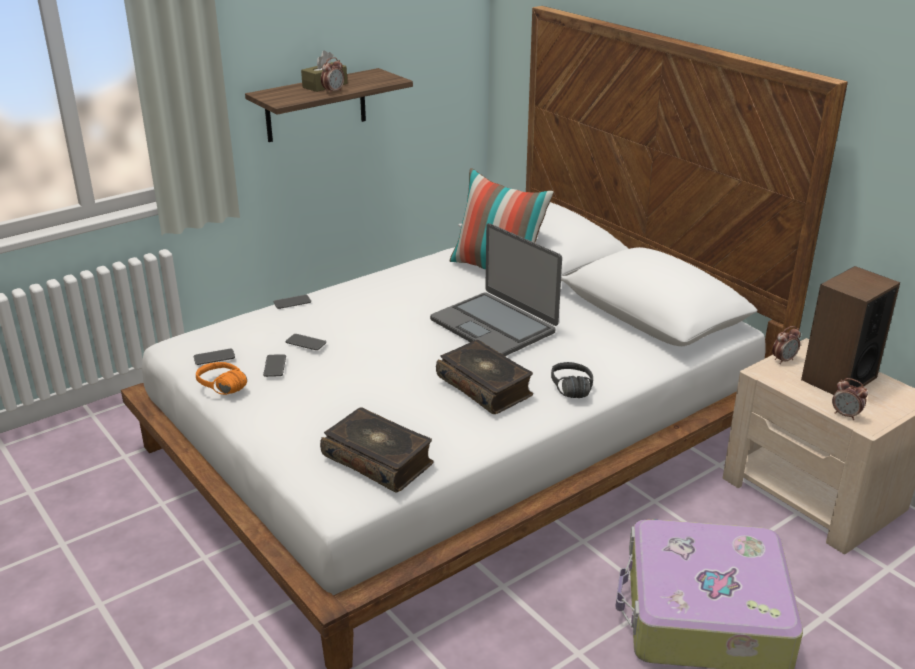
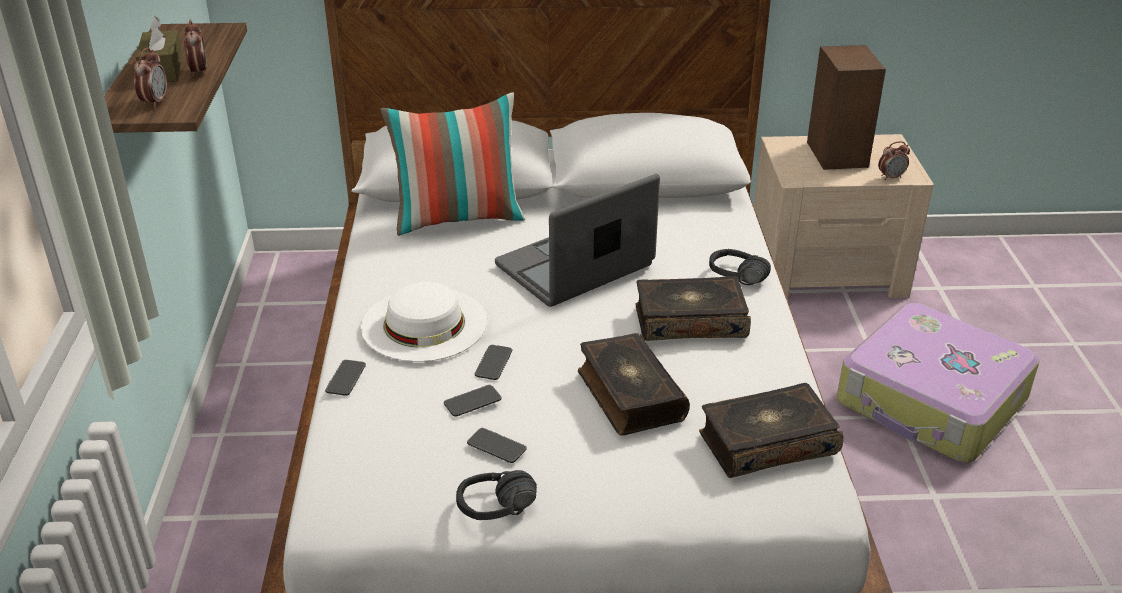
camera: 55 degrees left, 5 degrees up
phone [194,349,235,365] -> phone moved to [475,345,512,380]
orange headphones [196,362,247,395] -> black headphones [456,470,537,520]
laptop [430,223,562,356] -> laptop turned 150 degrees clockwise [495,174,660,307]
alarm clock [772,326,801,364] -> alarm clock moved to [134,48,167,108]
none -> white hat [361,282,487,362]
none -> book [578,333,690,435]

